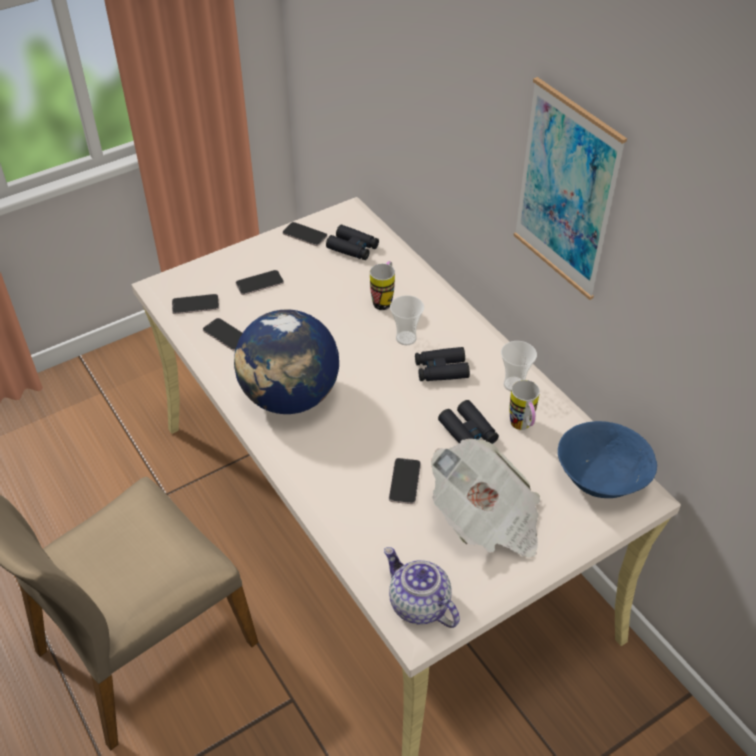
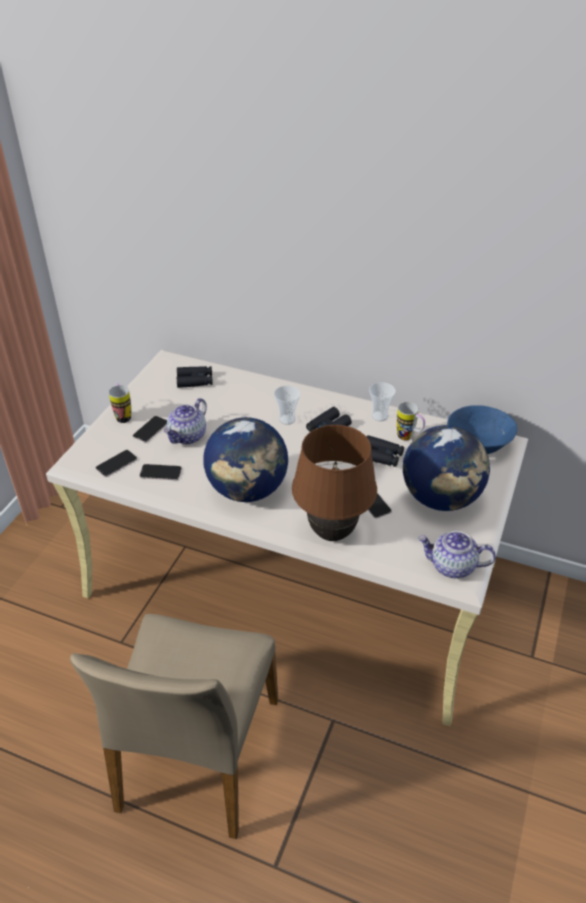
camera: 35 degrees left, 5 degrees down
phone [282,222,328,246] -> none
mug [370,261,395,310] -> mug moved to [109,384,131,423]
newspaper [431,439,540,558] -> globe [403,425,490,511]
picture [514,77,627,300] -> none
none -> teapot [164,398,207,444]
none -> brown table lamp [292,425,377,541]

